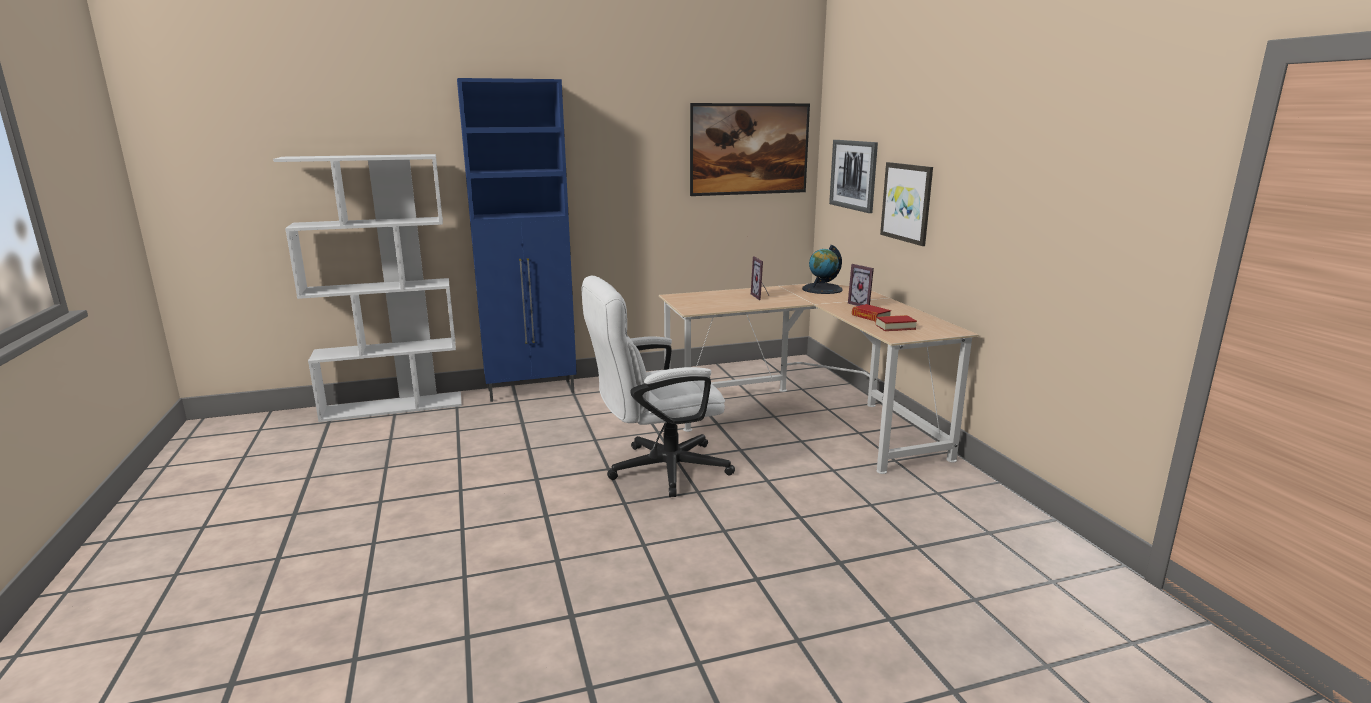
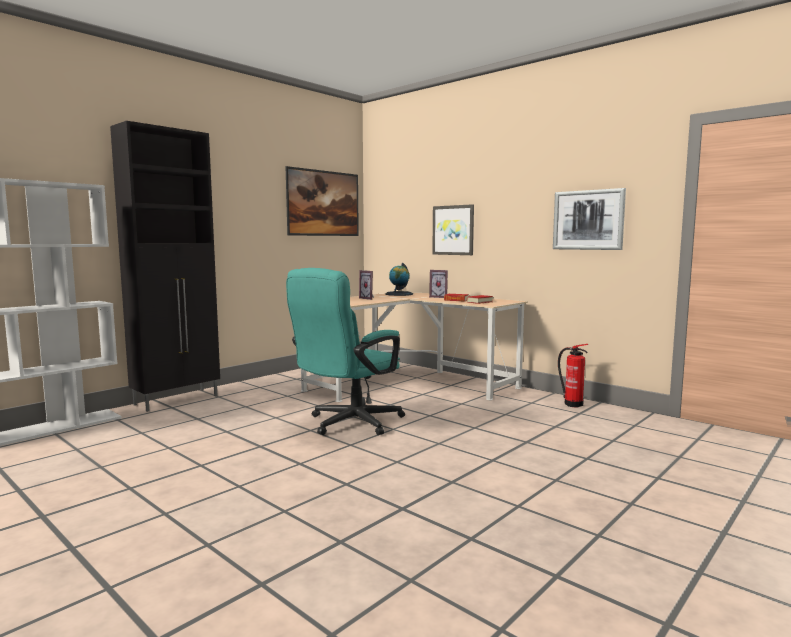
camera: 30 degrees left, 10 degrees down
blue cabinet [457,78,577,402] -> black cabinet [110,121,220,412]
white office chair [582,276,735,497] -> turquoise office chair [286,268,405,435]
picture [829,140,878,213] -> picture moved to [553,188,626,250]
none -> fire extinguisher [558,344,588,408]

